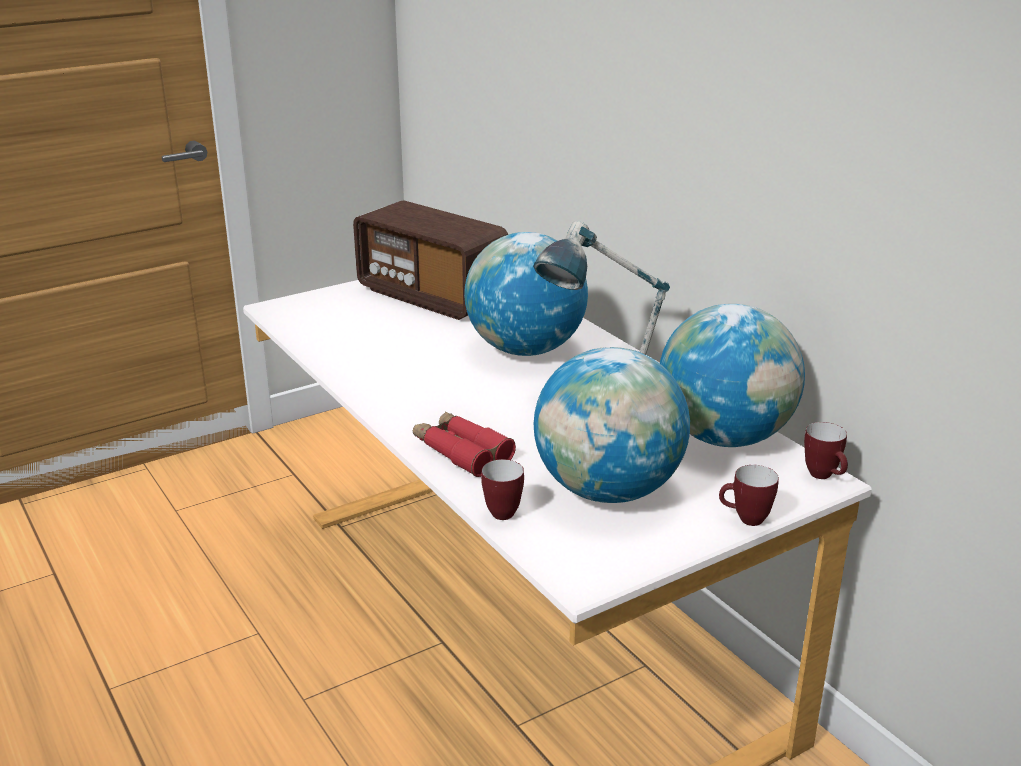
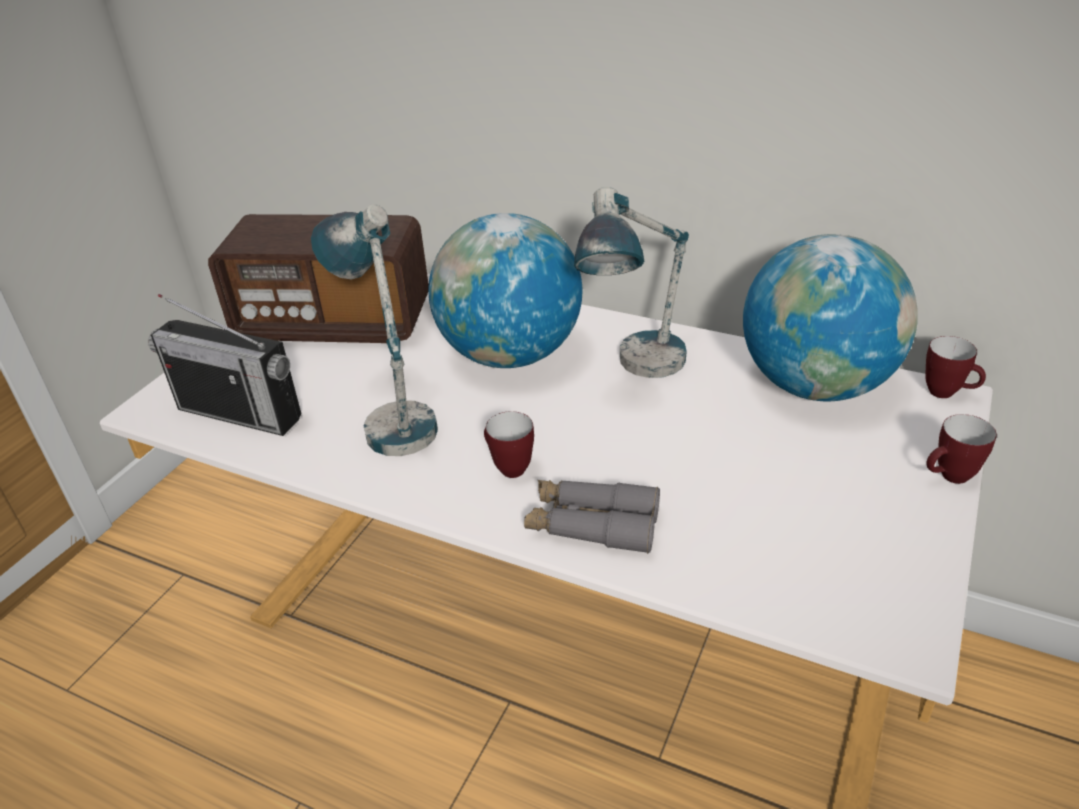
camera: 30 degrees left, 10 degrees up
red binoculars [413,412,516,477] -> grey binoculars [524,480,660,554]
mug [481,459,524,520] -> mug moved to [484,411,534,478]
globe [534,347,690,503] -> none
none -> radio [148,294,301,436]
none -> table lamp [311,204,438,456]

